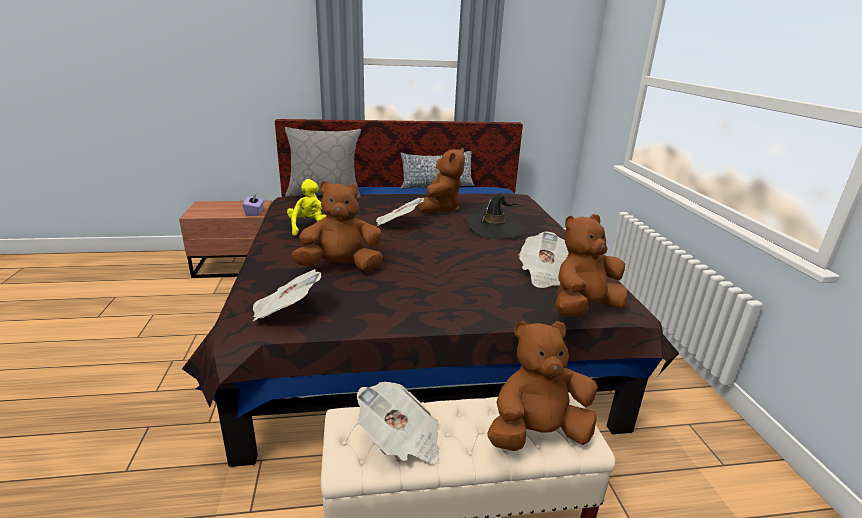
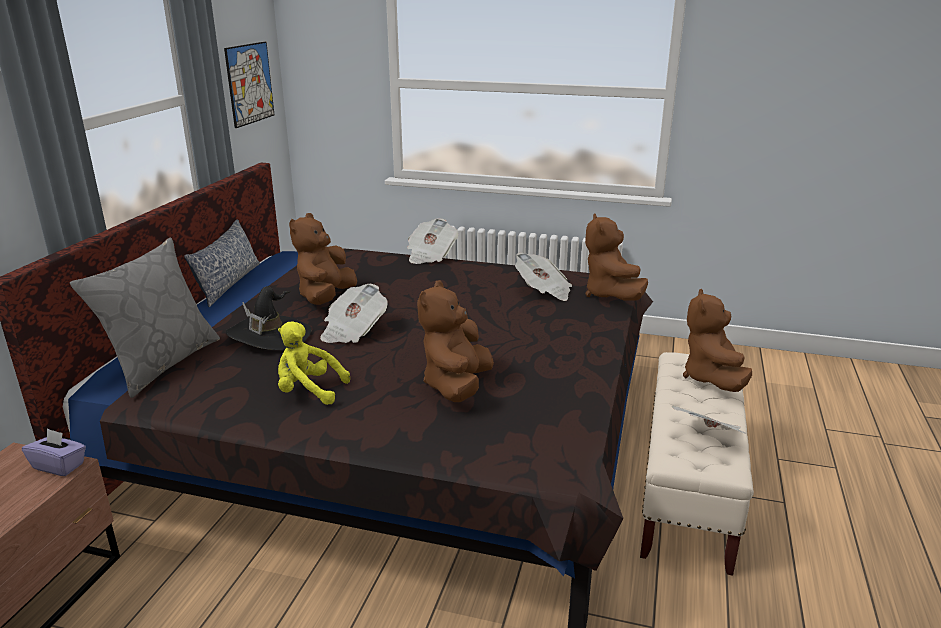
camera: 65 degrees left, 0 degrees up
newspaper [253,269,321,321] -> newspaper moved to [407,218,458,264]
brown plush toy [418,148,465,214] -> brown plush toy turned 120 degrees counterclockwise [289,213,357,305]
black hat [466,193,525,239] -> black hat moved to [226,286,312,350]
none -> picture [224,42,274,128]

